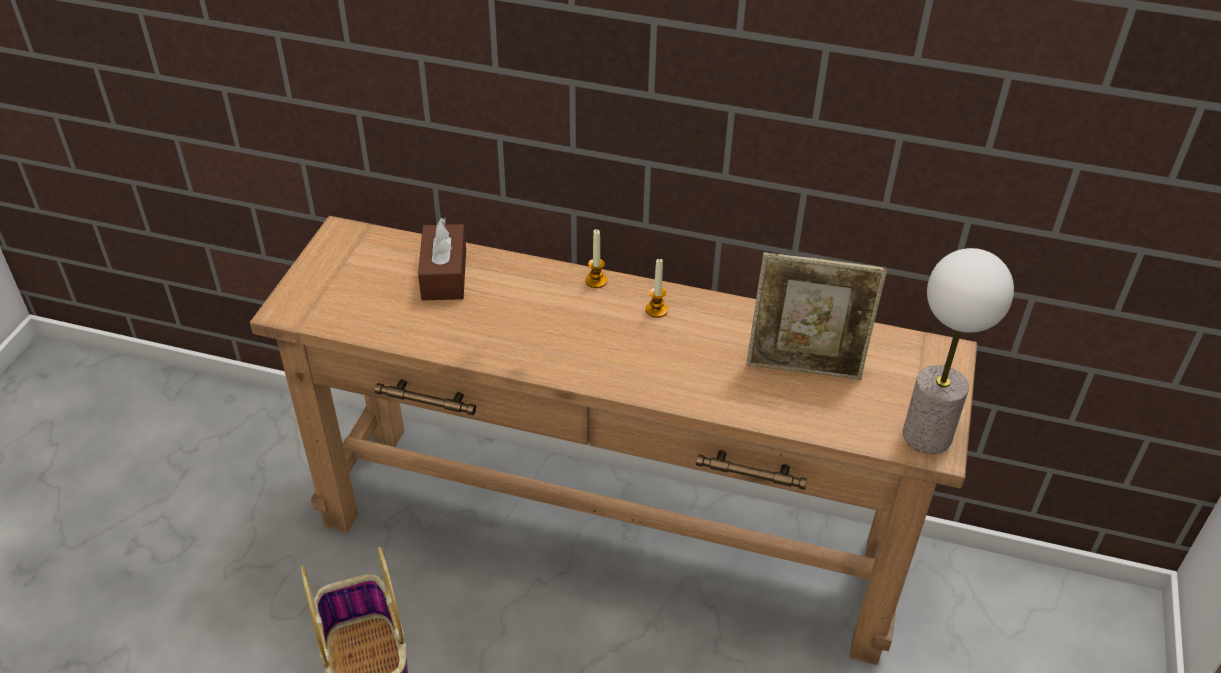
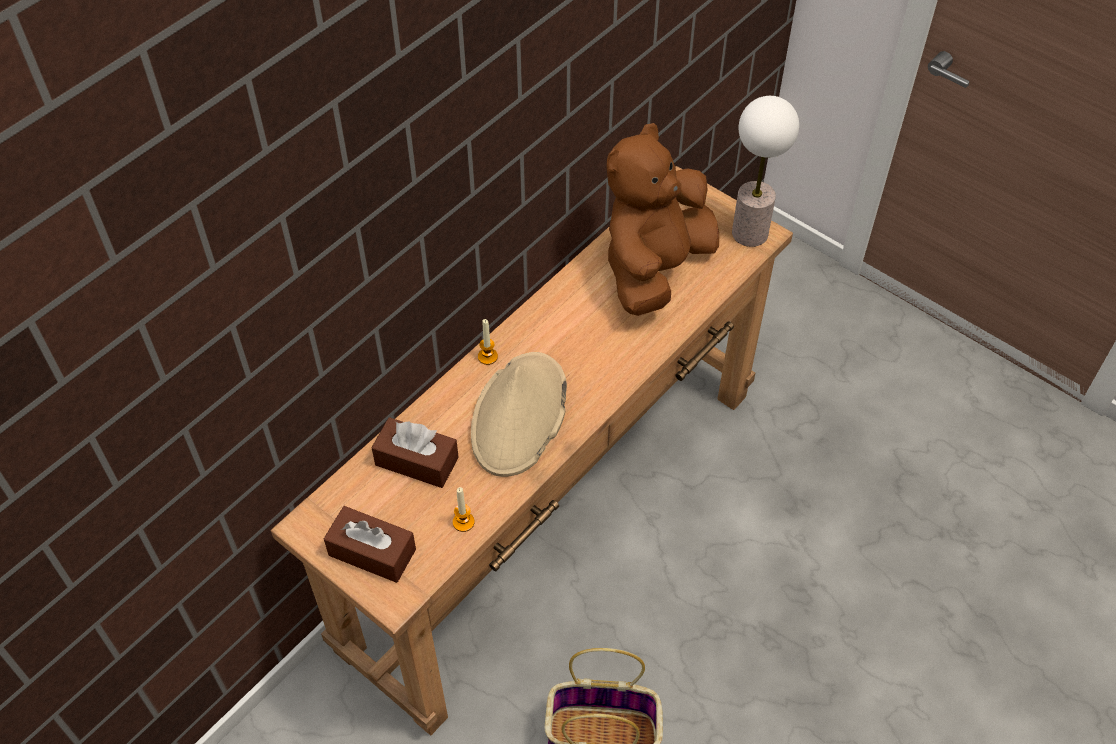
camera: 65 degrees left, 10 degrees up
candle [646,258,668,318] -> candle moved to [453,487,475,532]
picture frame [747,252,887,380] -> brown plush toy [606,123,719,316]
none -> brown tissue box [324,506,416,583]
none -> beige hat [471,352,567,477]

